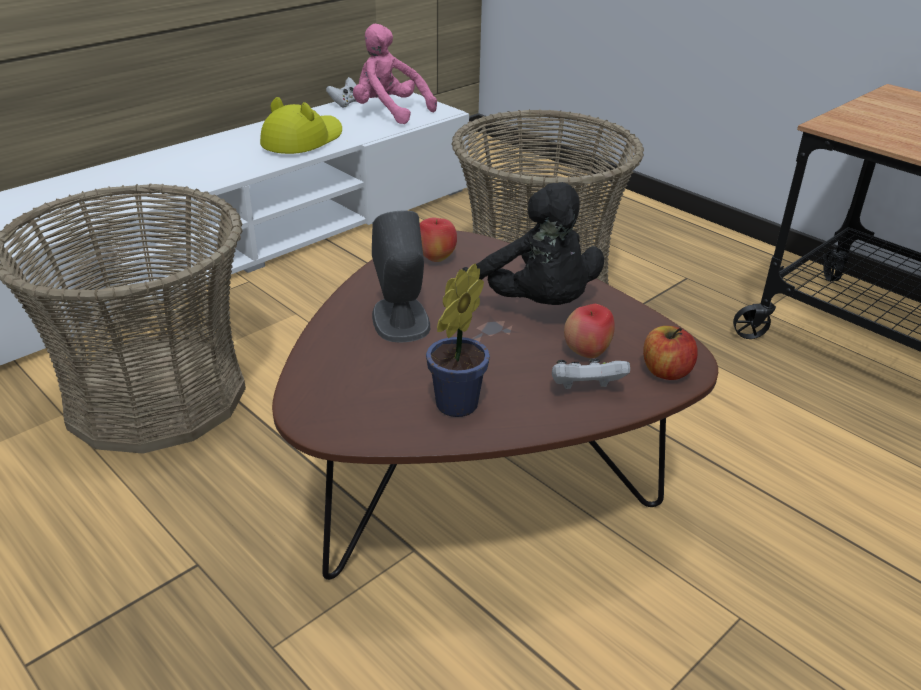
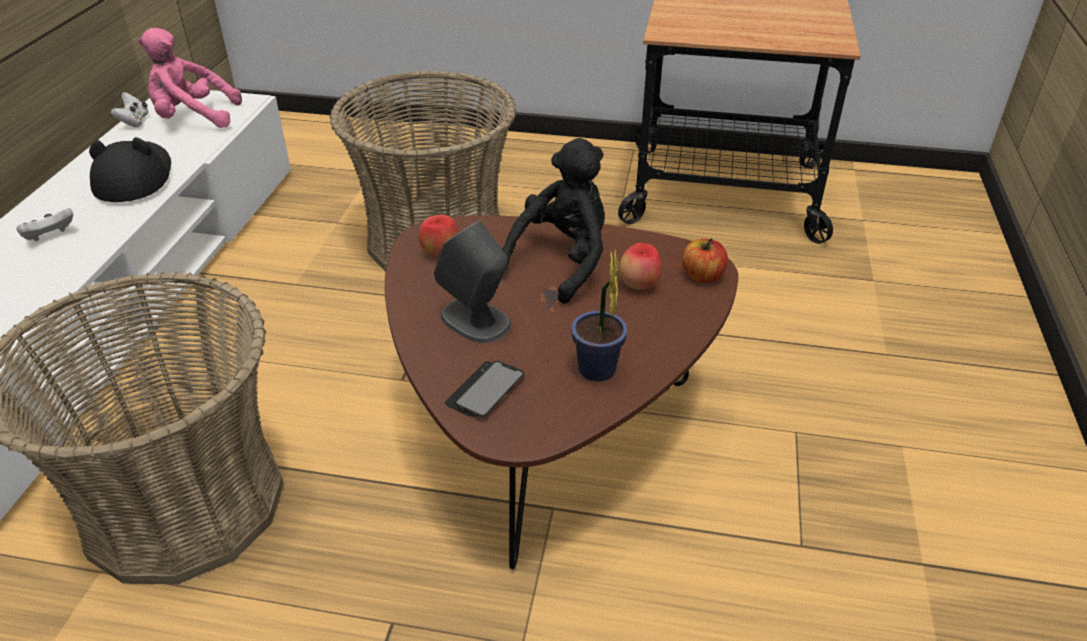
camera: 35 degrees left, 5 degrees up
yellow hat [260,97,342,154] -> black hat [89,137,171,202]
black plush toy [462,182,604,305] -> black plush toy turned 75 degrees counterclockwise [502,138,605,304]
white game controller [552,359,630,389] -> white game controller moved to [17,208,73,241]
none -> phone [445,361,525,417]

